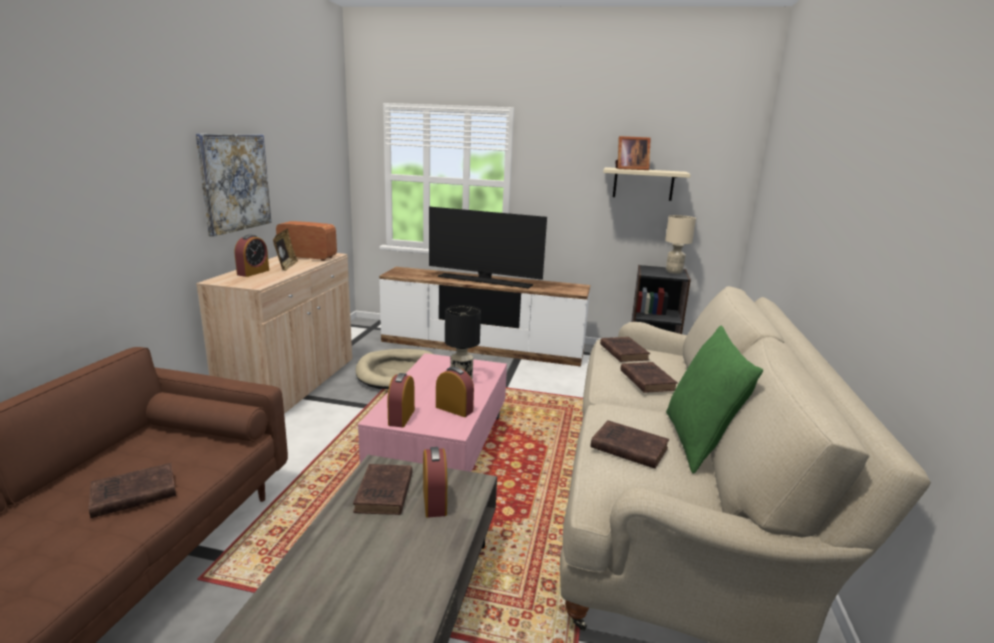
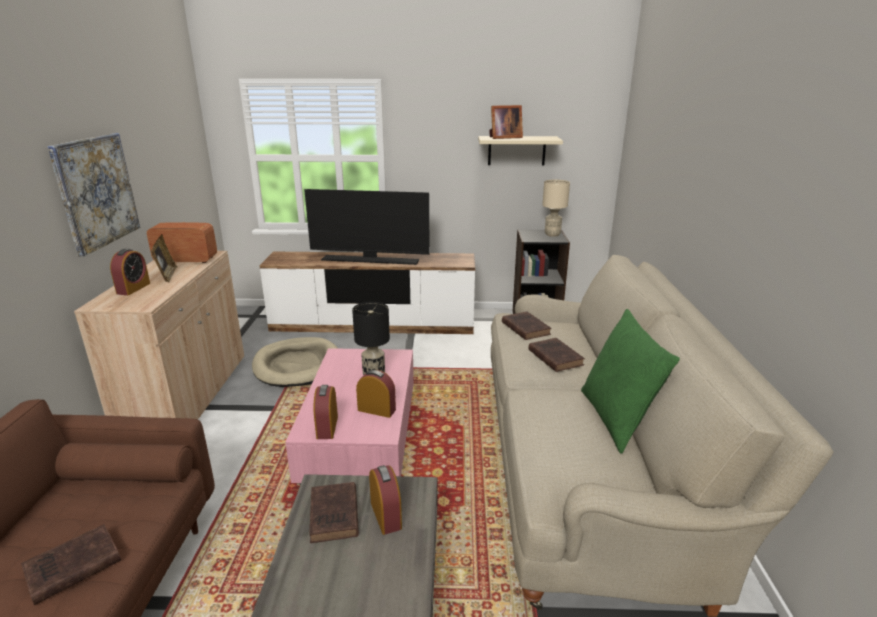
camera: 10 degrees left, 5 degrees up
brown book [591,420,669,469] -> none

